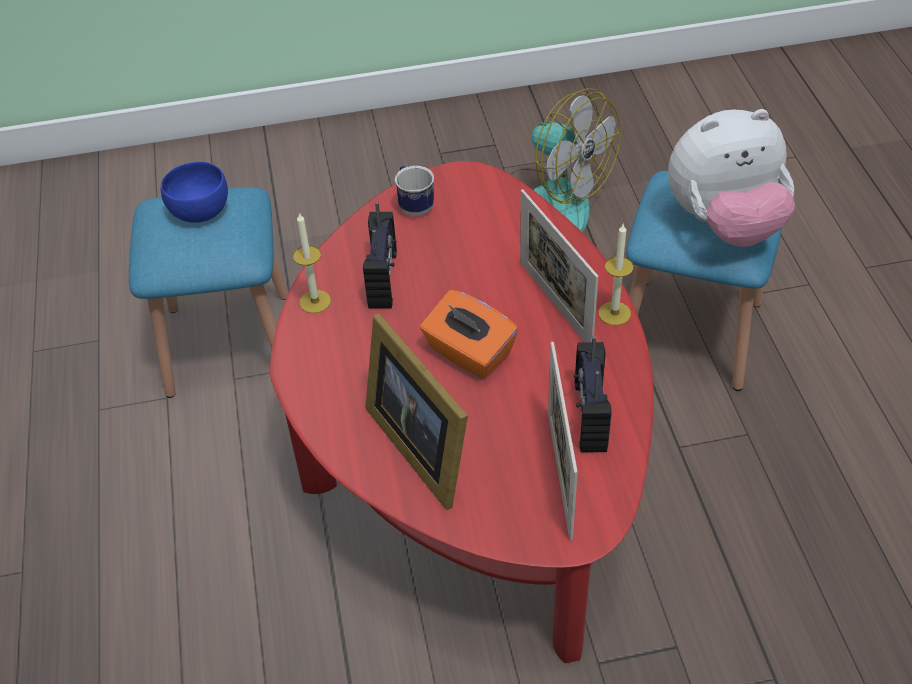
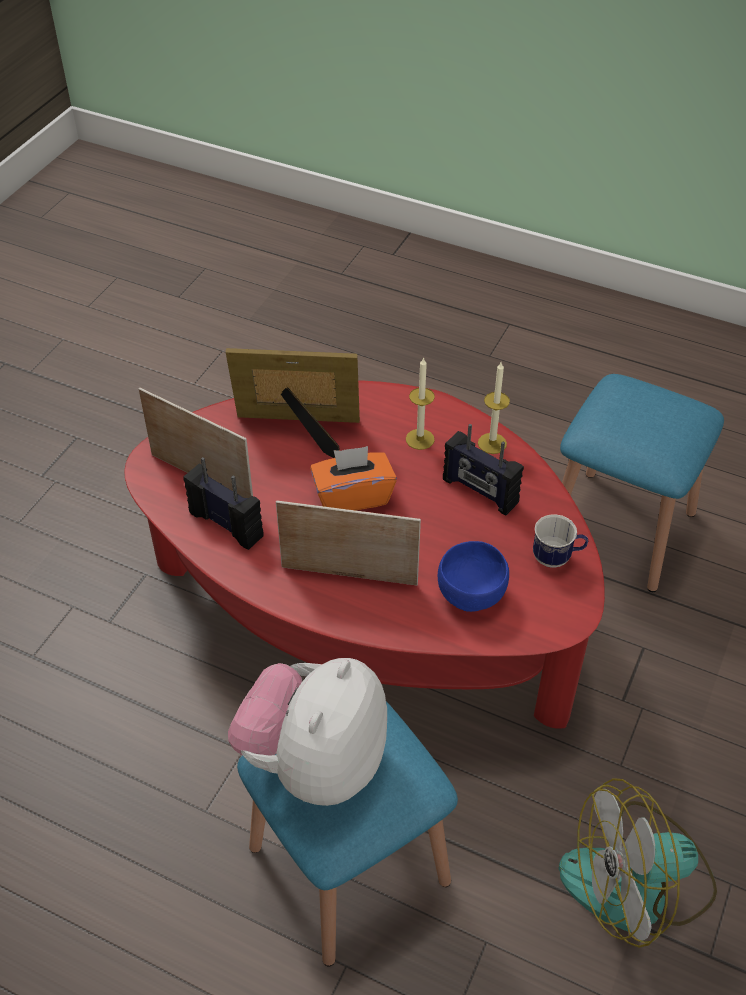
camera: 125 degrees right, 0 degrees up
blue bowl [161,162,228,223] -> blue bowl moved to [438,541,509,612]
candle [599,224,634,325] -> candle moved to [406,357,435,450]

